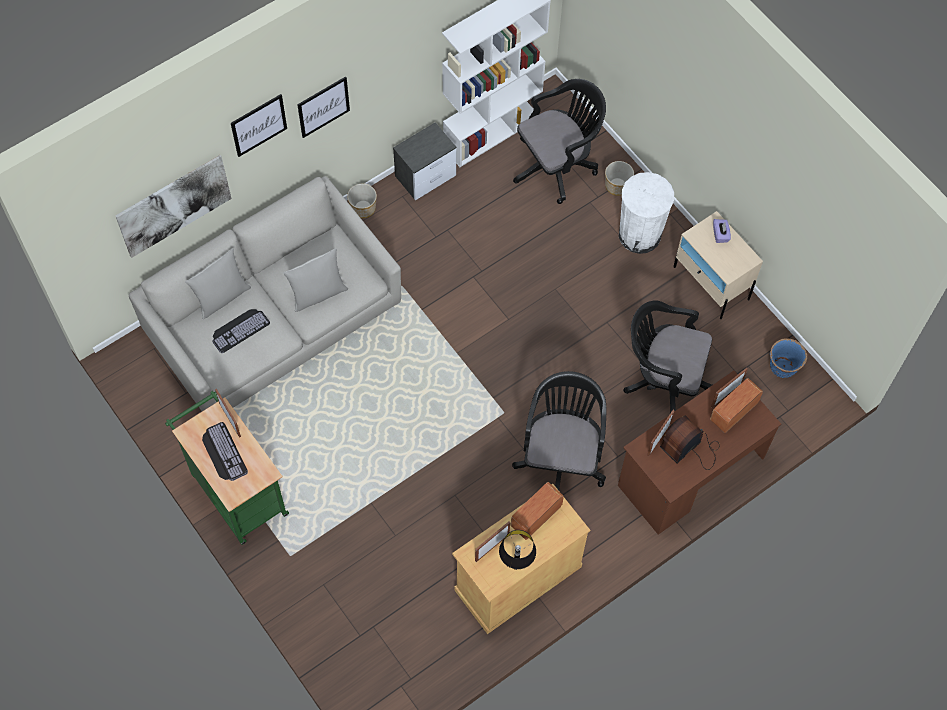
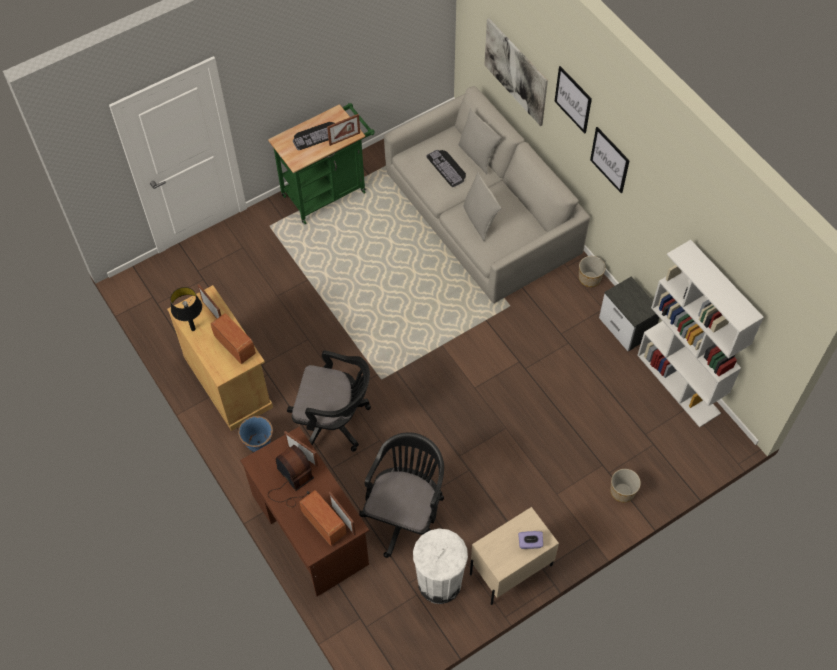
camera: 95 degrees right, 5 degrees down
black office chair [513,79,606,204] -> none
white trash can [619,172,674,254] -> white trash can moved to [413,528,468,604]
blue planter [770,338,807,378] -> blue planter moved to [238,416,273,452]

